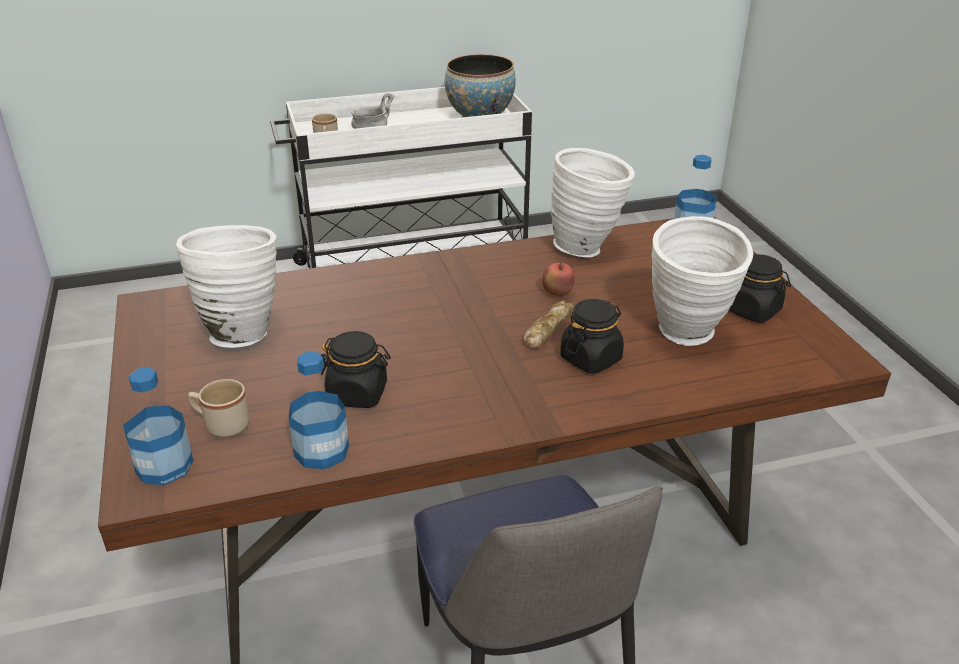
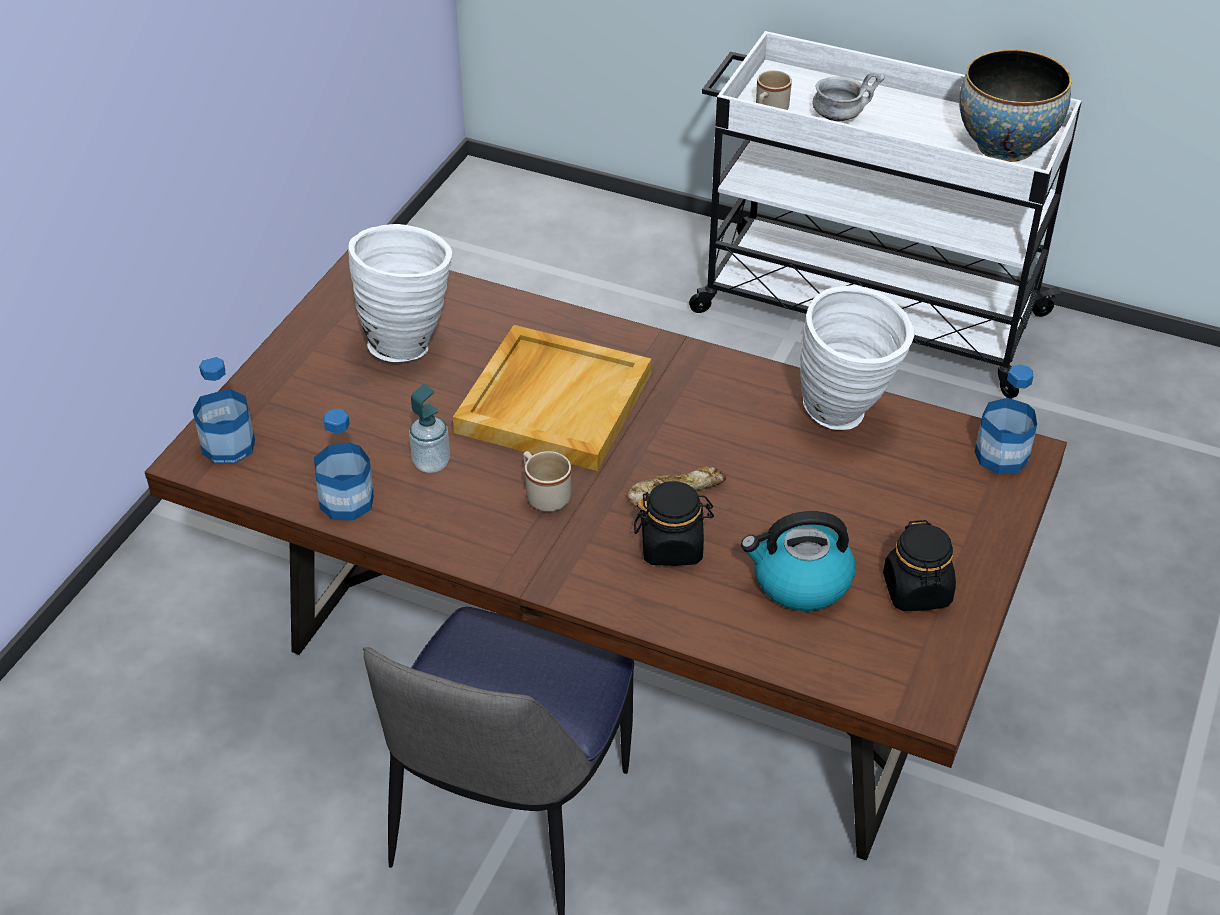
camera: 40 degrees right, 10 degrees up
beige mug [188,379,249,437] -> beige mug moved to [523,451,571,512]
black jar [321,331,391,408] -> soap dispenser [409,384,450,473]
apple [542,262,575,296] -> none
white vase [652,216,753,346] -> kettle [741,511,855,611]
none -> beige tray [453,325,651,471]

